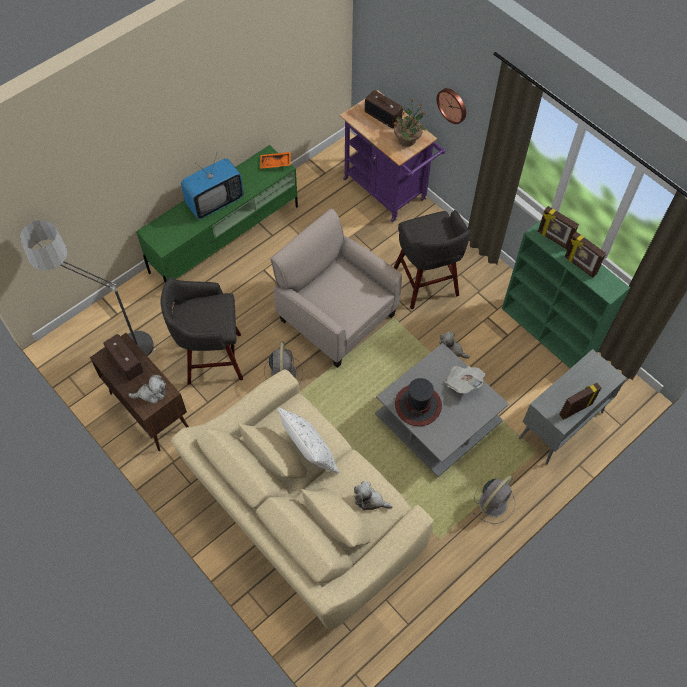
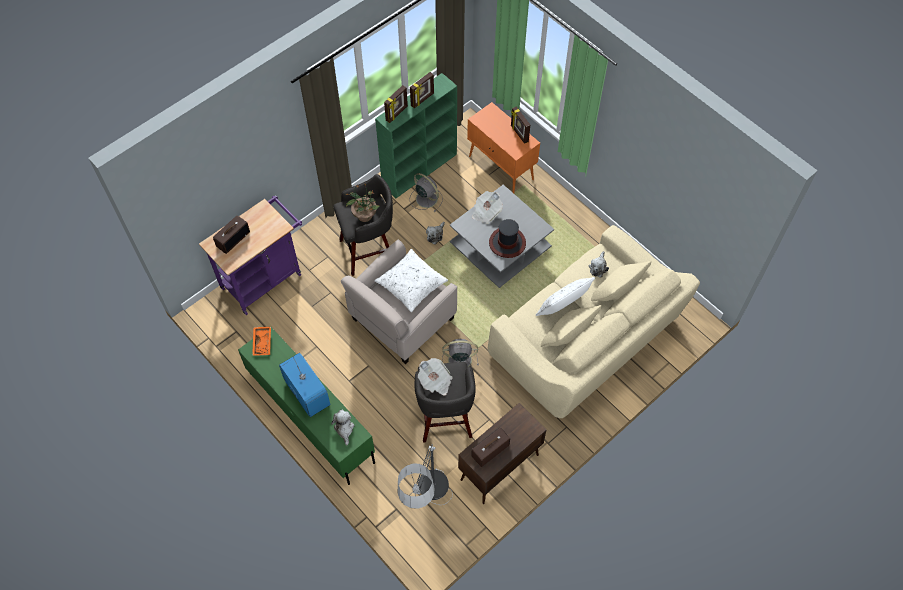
camera: 90 degrees left, 0 degrees up
plush toy [128,375,166,404] -> plush toy moved to [331,409,355,446]
potted plant [394,99,426,147] -> potted plant moved to [346,183,379,222]
wall clock [437,88,466,124] -> none
grey fan [473,476,515,524] -> grey fan moved to [409,173,443,212]
grey cabinet [519,349,626,464] -> orange cabinet [467,102,540,193]
none -> white pillow [374,249,448,312]
none -> newspaper [418,358,453,396]

